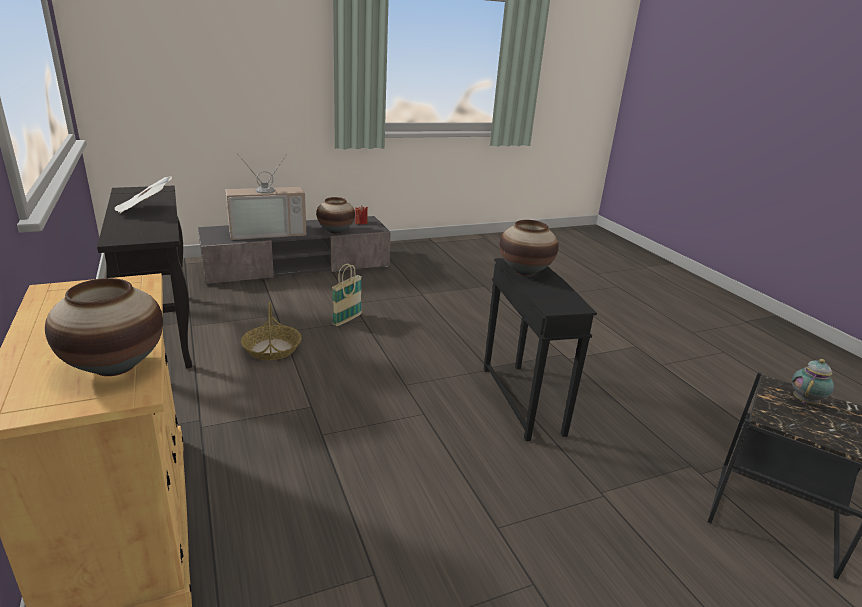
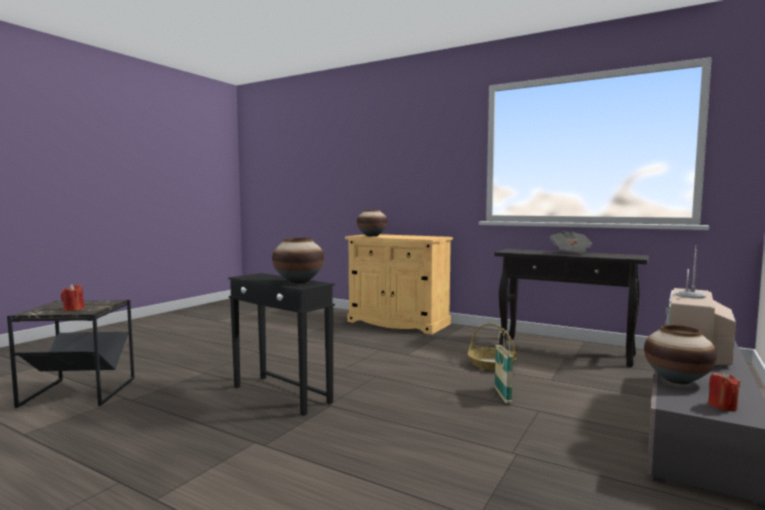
camera: 145 degrees right, 20 degrees down
teapot [792,359,834,404] -> red candle [61,284,84,311]

